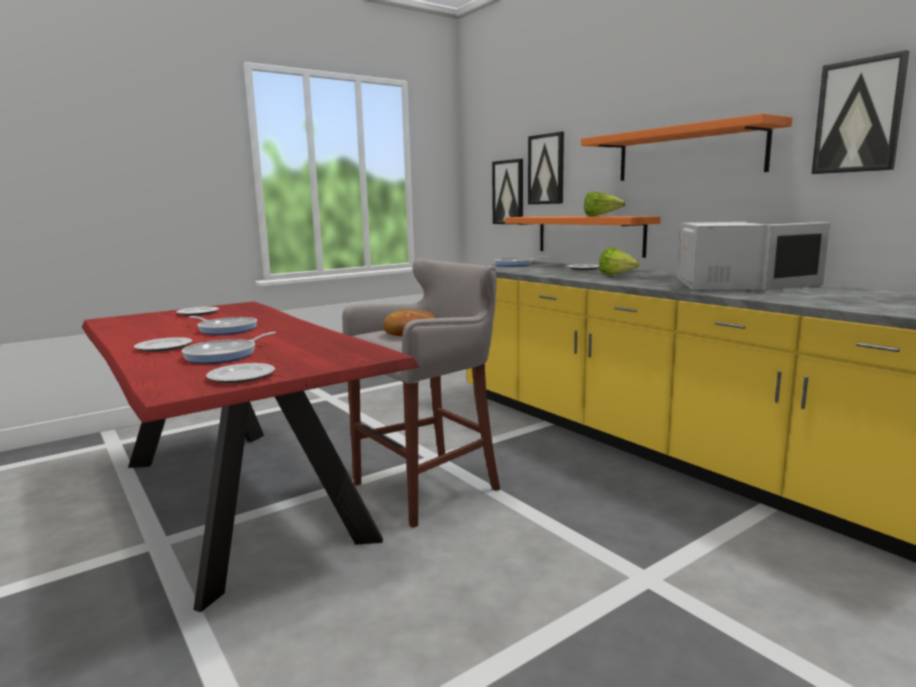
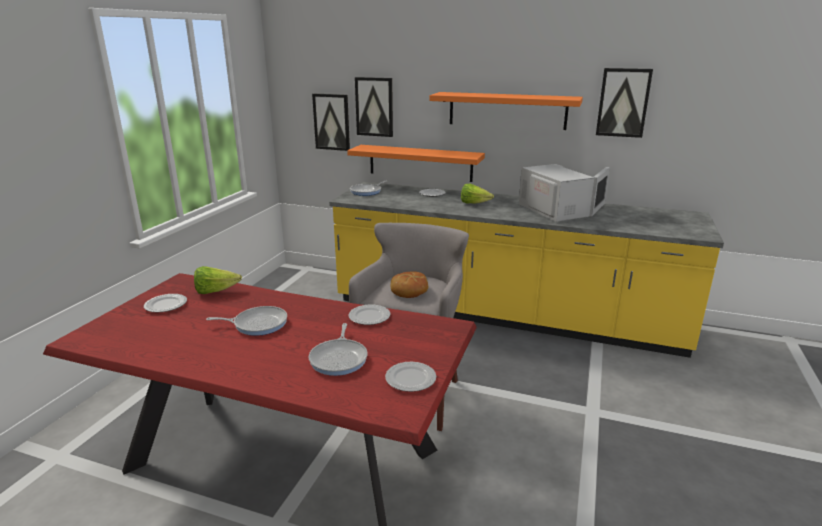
camera: 35 degrees left, 10 degrees up
plate [134,337,192,352] -> plate moved to [348,304,391,325]
lettuce [584,191,626,216] -> lettuce moved to [194,266,242,294]

